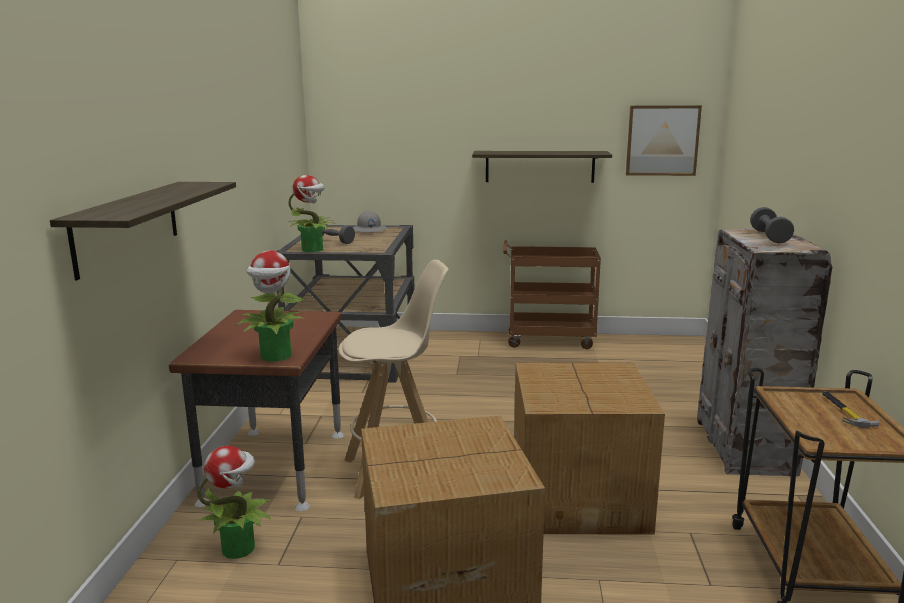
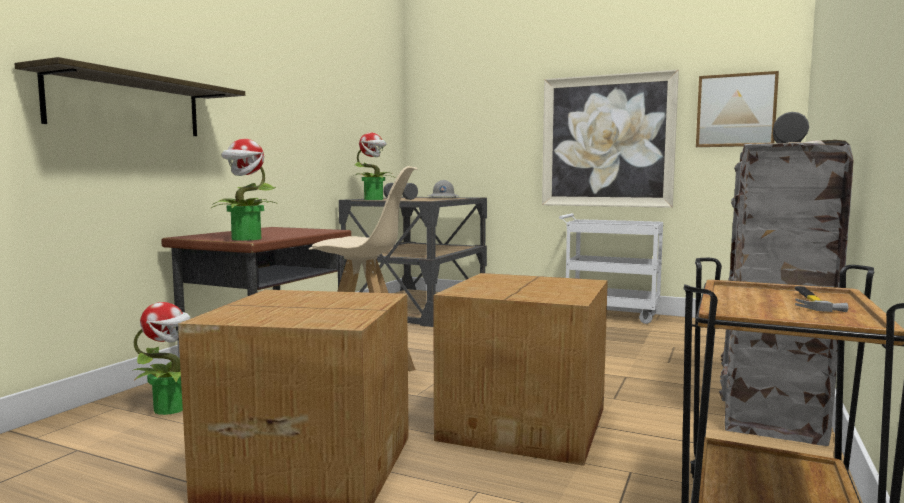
camera: 20 degrees right, 10 degrees down
shelf [472,151,612,183] -> picture [542,70,679,208]
brown cart [503,240,601,349] -> white cart [559,213,663,324]

